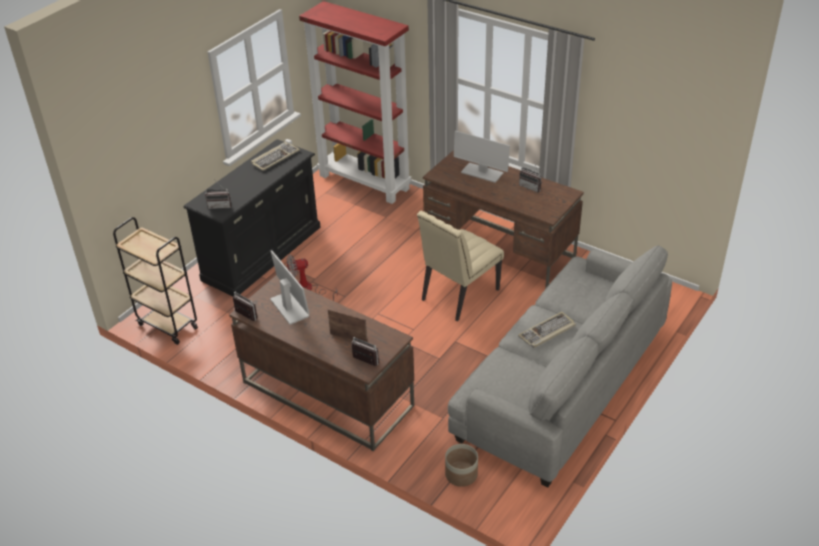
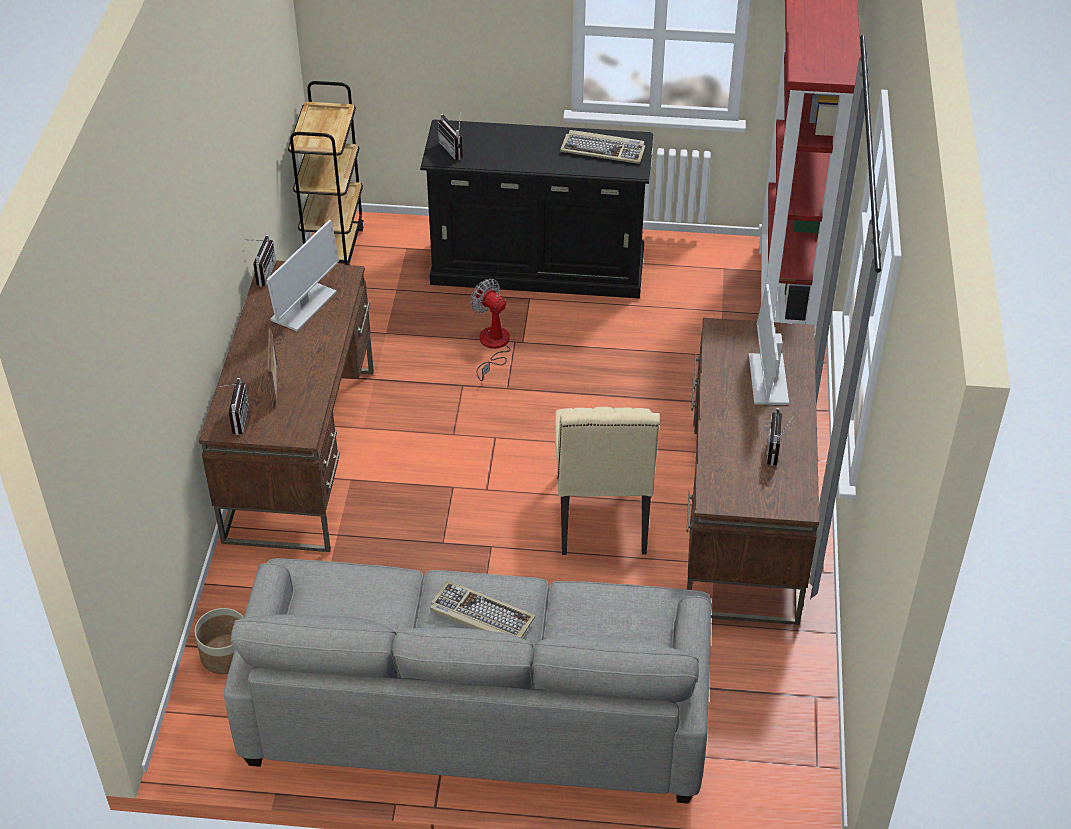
camera: 60 degrees right, 5 degrees up
beige chair [417,211,504,321] -> beige chair turned 105 degrees counterclockwise [555,407,660,555]

